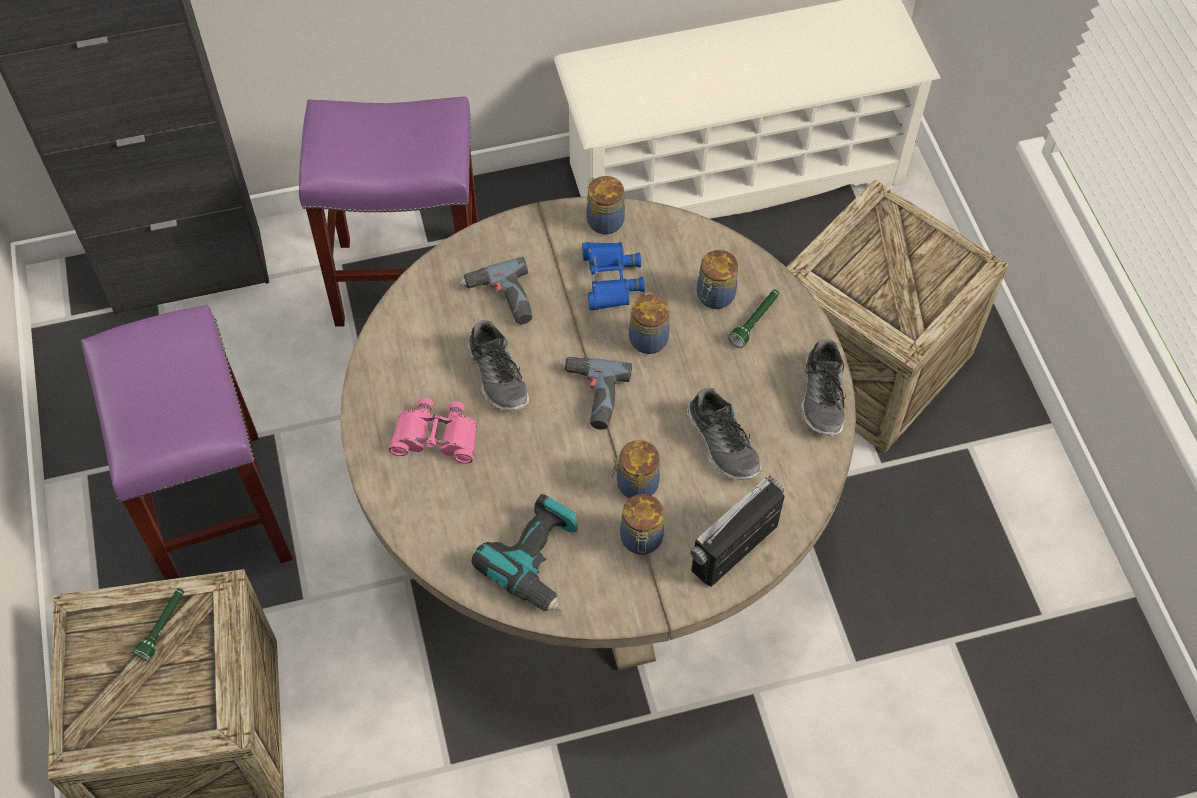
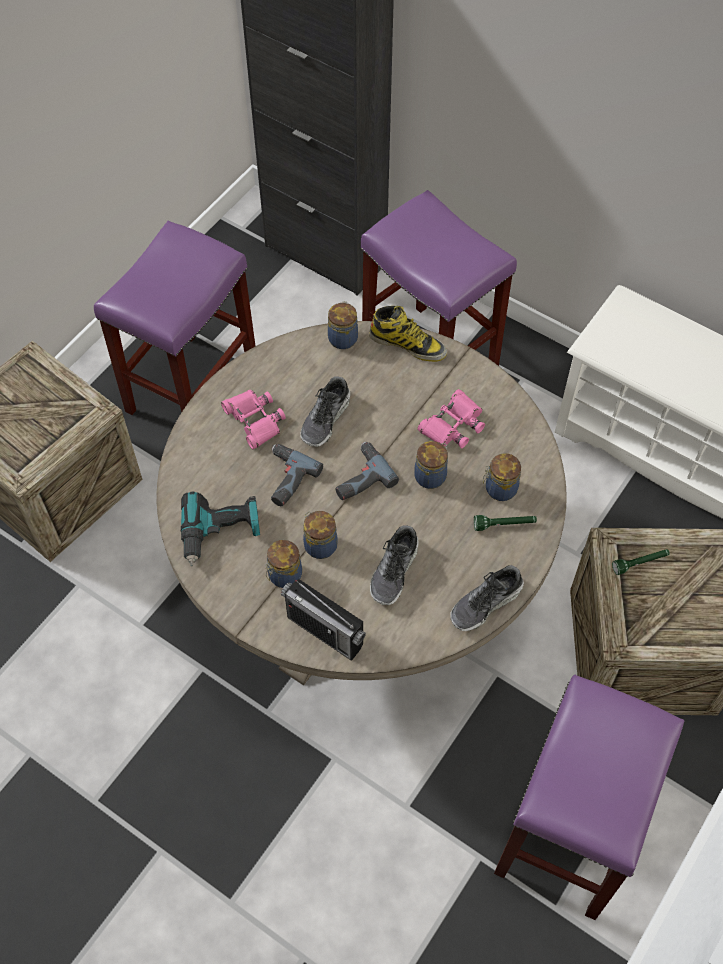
camera: 50 degrees right, 0 degrees up
green flashlight [133,588,184,661] -> green flashlight moved to [612,549,670,575]
power drill [460,257,532,324] -> power drill moved to [271,444,323,506]
blue binoculars [582,242,645,310] -> pink binoculars [417,389,485,448]
jar [587,176,625,234] -> jar moved to [328,301,358,349]
radio [690,476,785,587] -> radio turned 150 degrees counterclockwise [281,579,366,661]
none -> boot [369,306,447,362]
none -> purple stool [494,675,684,920]

